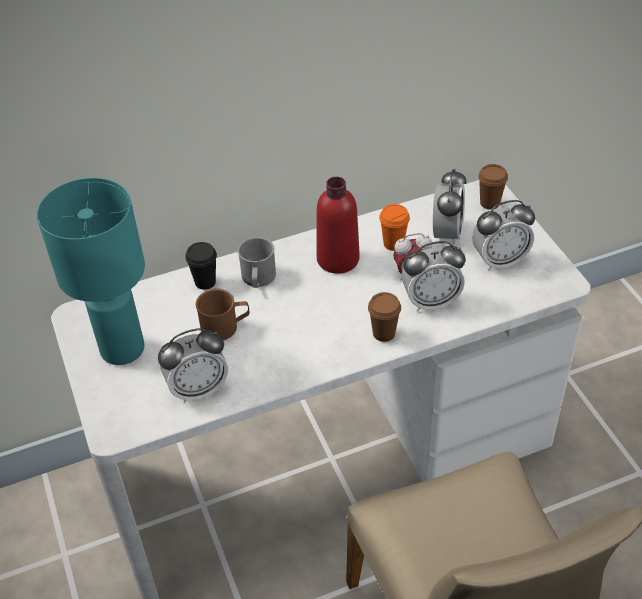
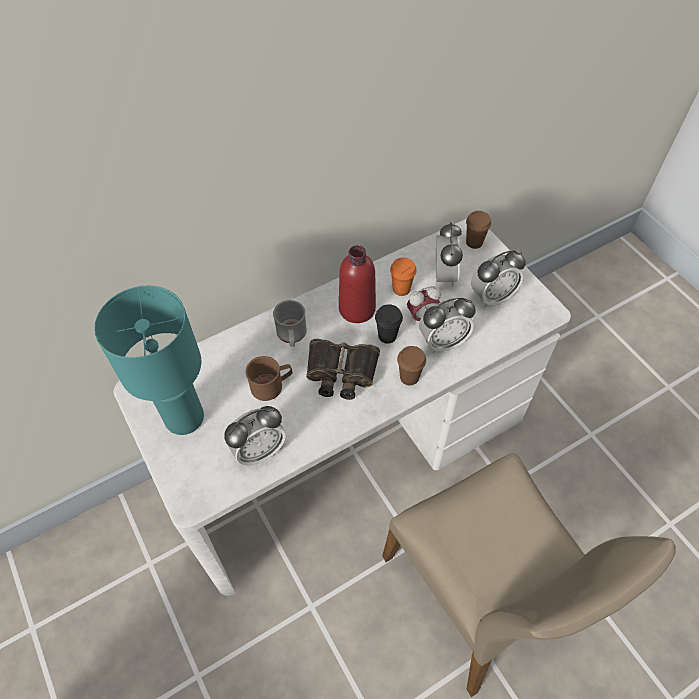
camera: 10 degrees left, 10 degrees up
black cup [185,242,217,290] -> black cup moved to [375,304,403,344]
none -> binoculars [306,339,380,400]

